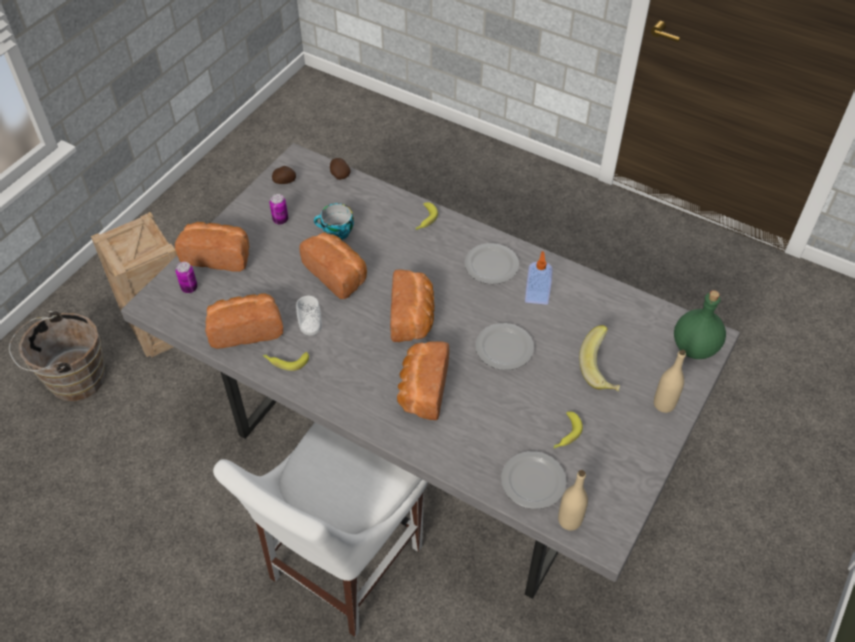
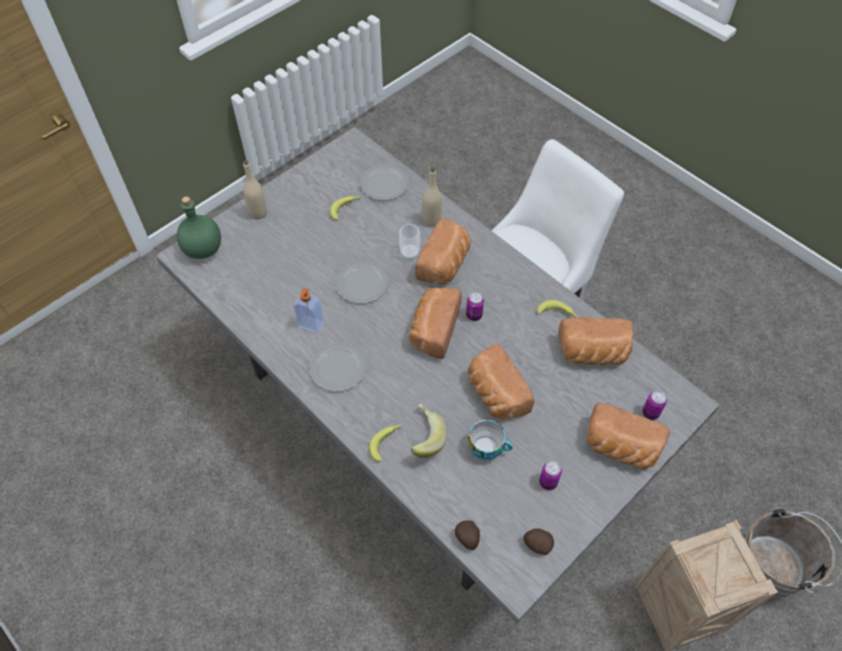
camera: 165 degrees left, 5 degrees up
cup [296,296,322,336] -> cup moved to [399,224,420,261]
beige bottle [558,470,588,531] -> beige bottle moved to [422,168,442,227]
banana [579,325,620,391] -> banana moved to [411,403,447,458]
none -> can [466,292,484,321]

